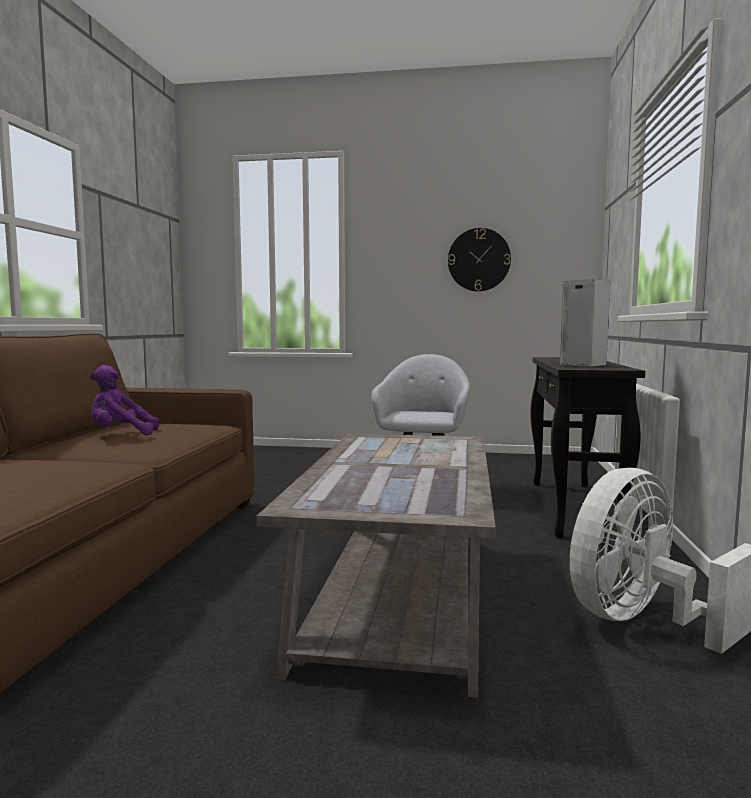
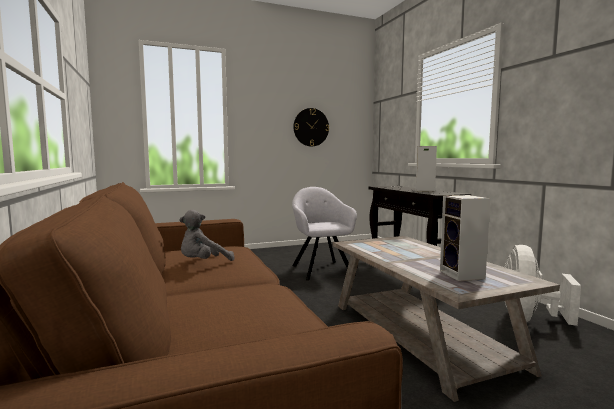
camera: 30 degrees left, 0 degrees up
purple plush toy [90,365,159,435] -> grey plush toy [179,210,235,261]
none -> speaker [440,195,490,281]

